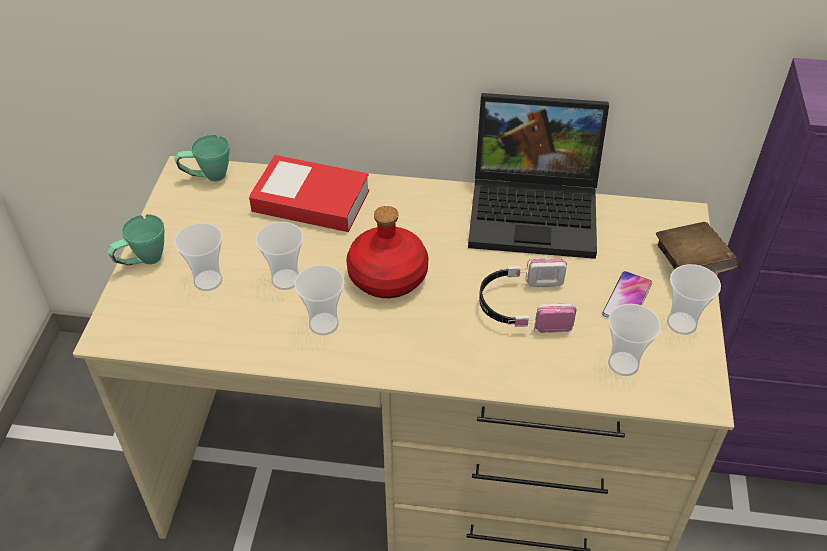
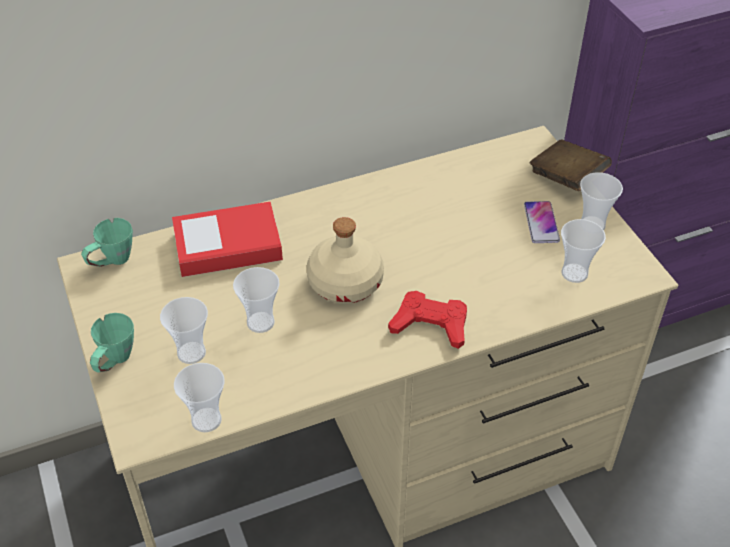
camera: 30 degrees left, 0 degrees up
cup [294,265,345,335] -> cup moved to [174,363,225,432]
red bottle [346,206,429,298] -> beige bottle [307,217,384,304]
laptop [468,93,609,259] -> none
headphones [479,258,577,333] -> none
none -> red game controller [388,291,467,349]

